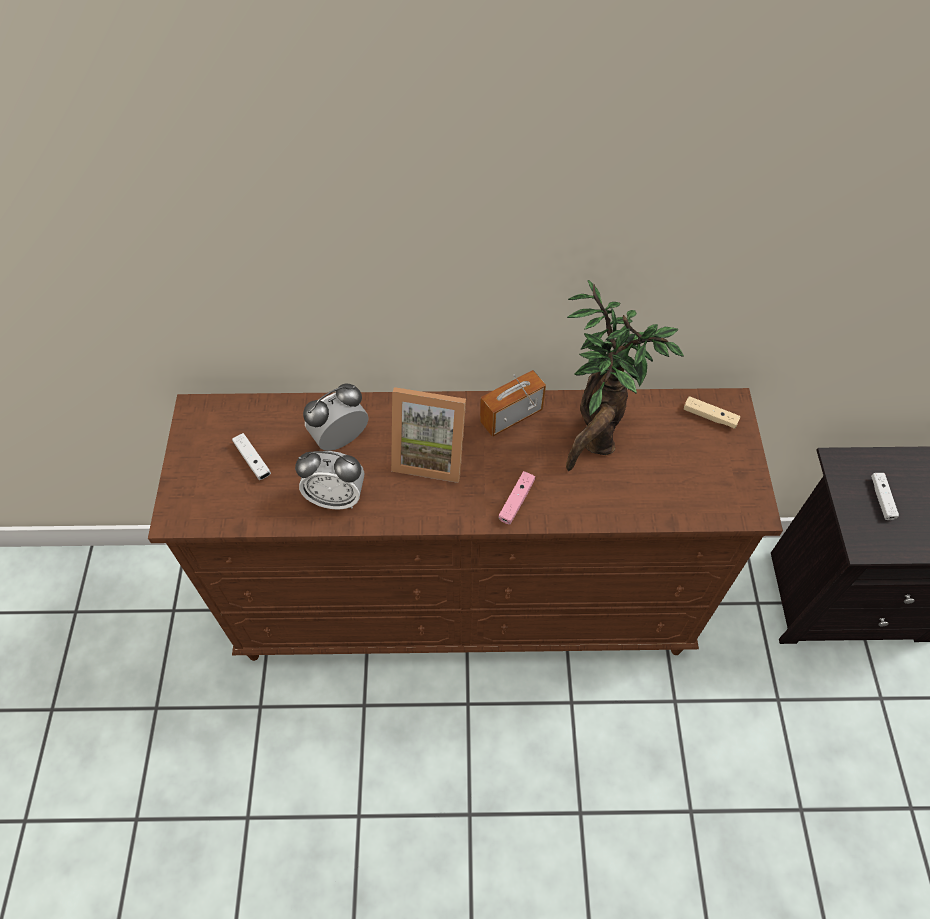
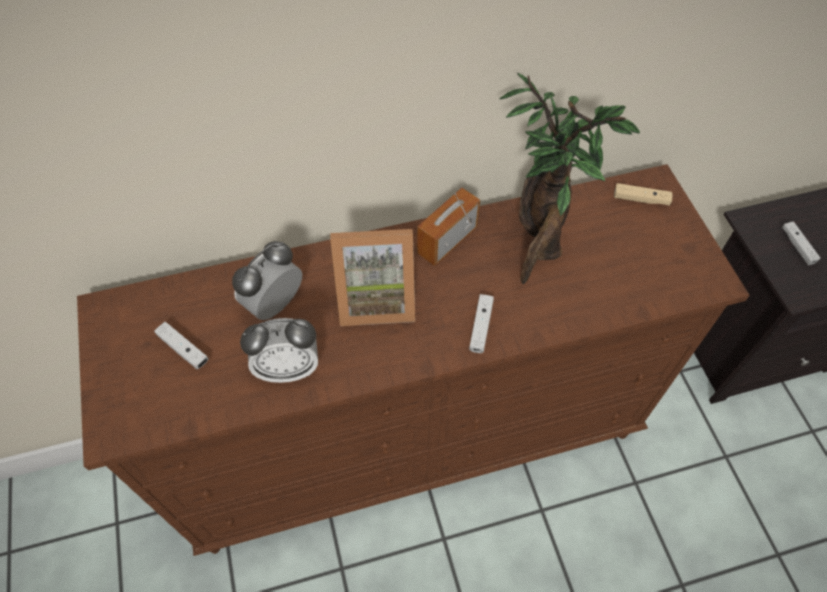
camera: 15 degrees left, 0 degrees up
pink game controller [499,471,535,524] -> white game controller [469,294,494,353]

